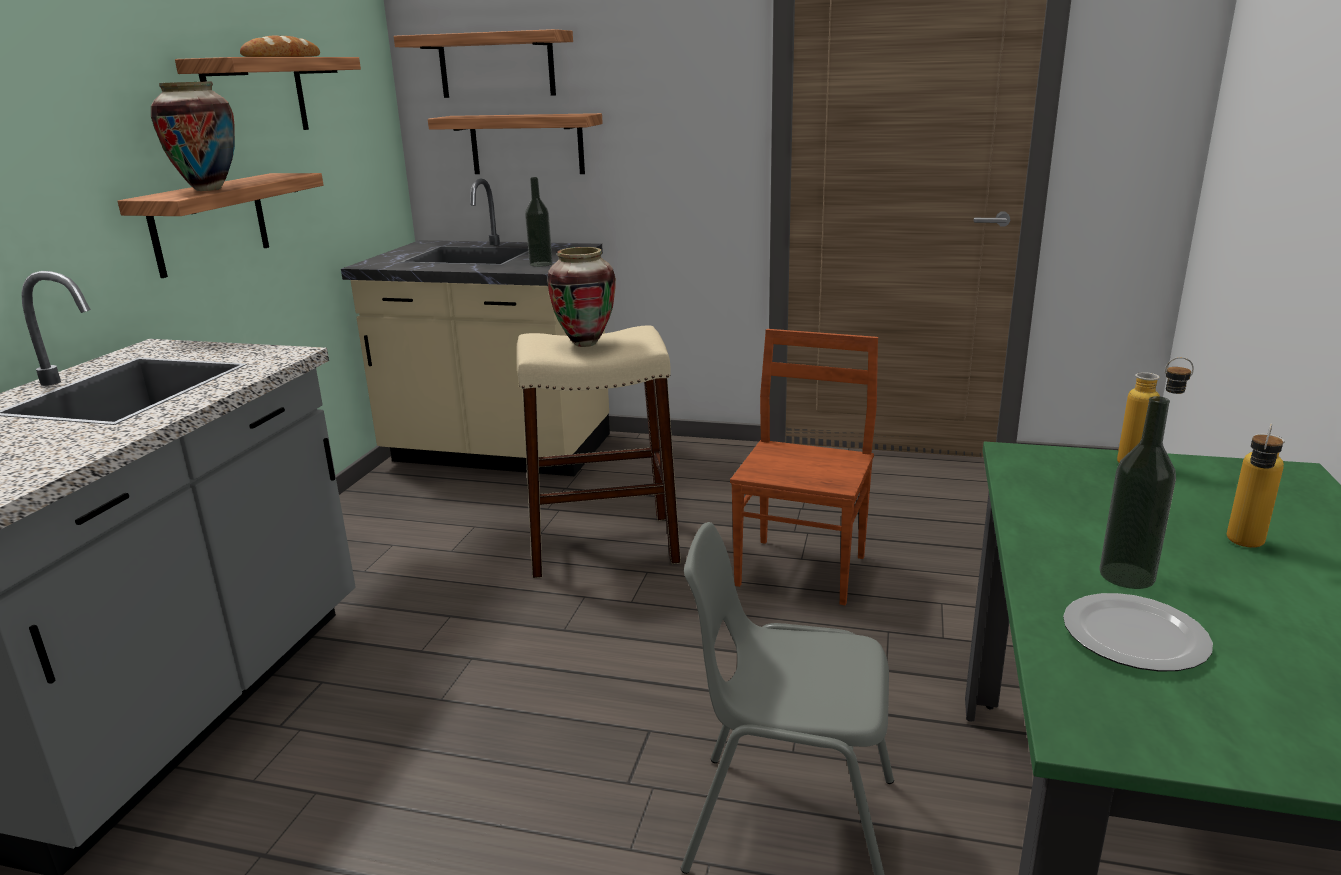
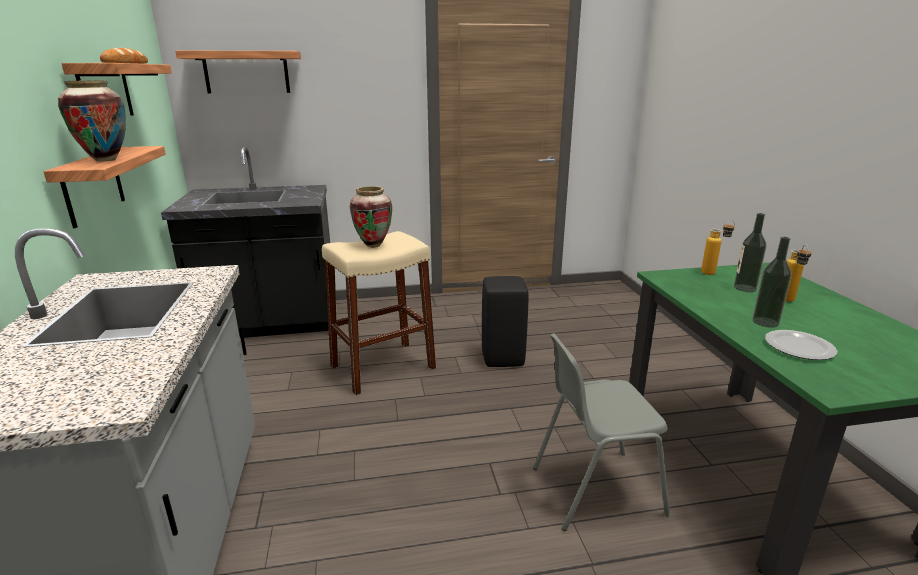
camera: 25 degrees left, 0 degrees up
beige counter [341,178,610,476] -> black counter [161,147,330,338]
shelf [428,113,603,174] -> none
bottle [525,177,553,267] -> bottle moved to [734,213,766,292]
brown chair [730,329,878,605] -> black stool [482,276,528,367]

